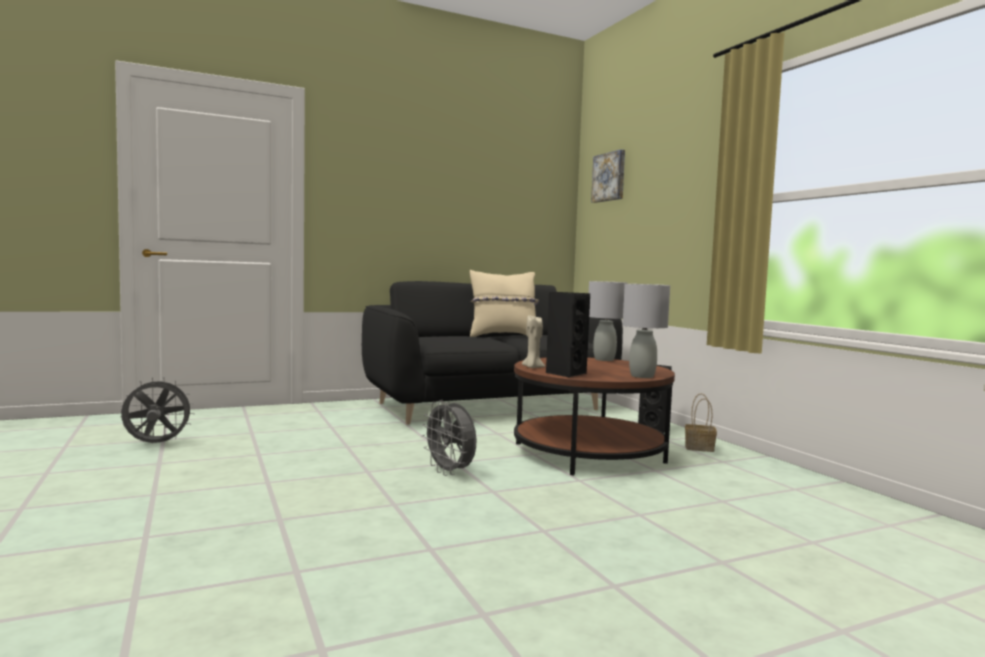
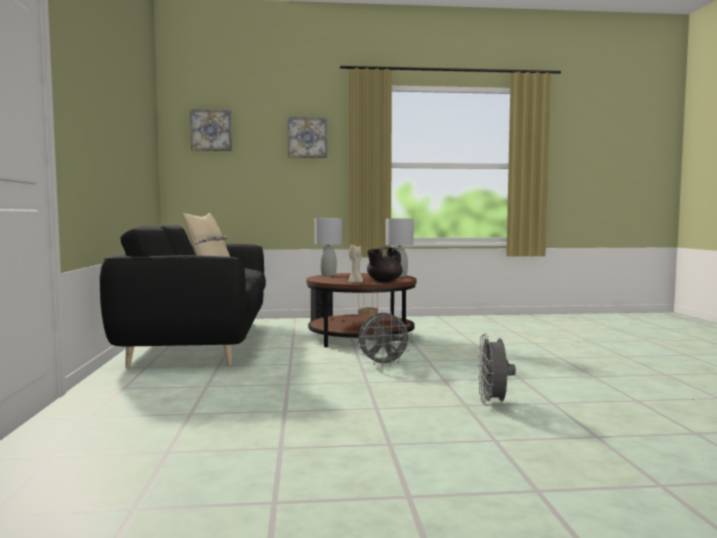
camera: 70 degrees left, 0 degrees up
grey fan [120,377,195,444] -> grey fan moved to [477,334,516,405]
black speaker [546,292,590,378] -> black teapot [367,247,403,282]
none -> picture [288,117,327,158]

